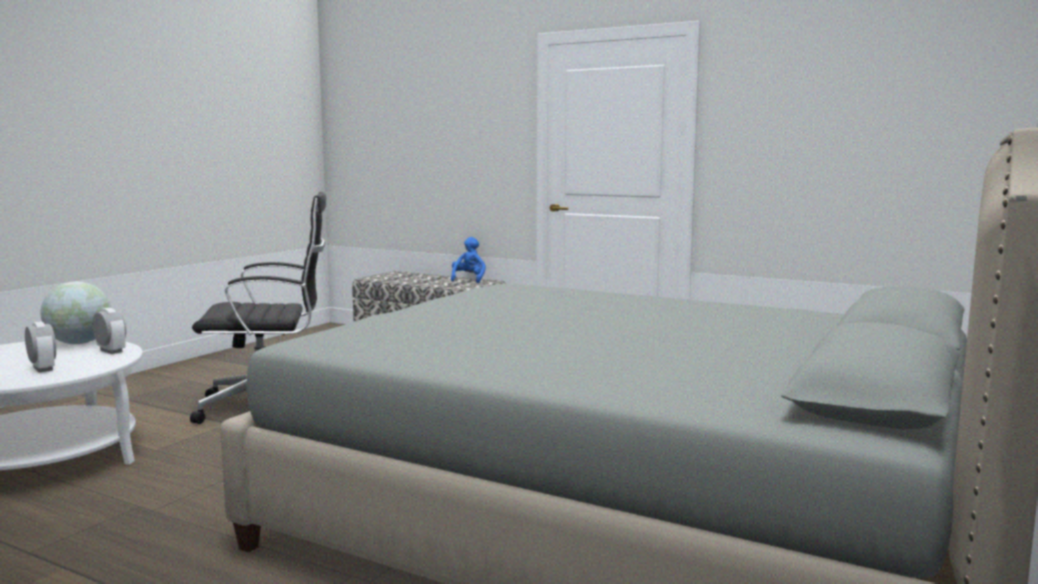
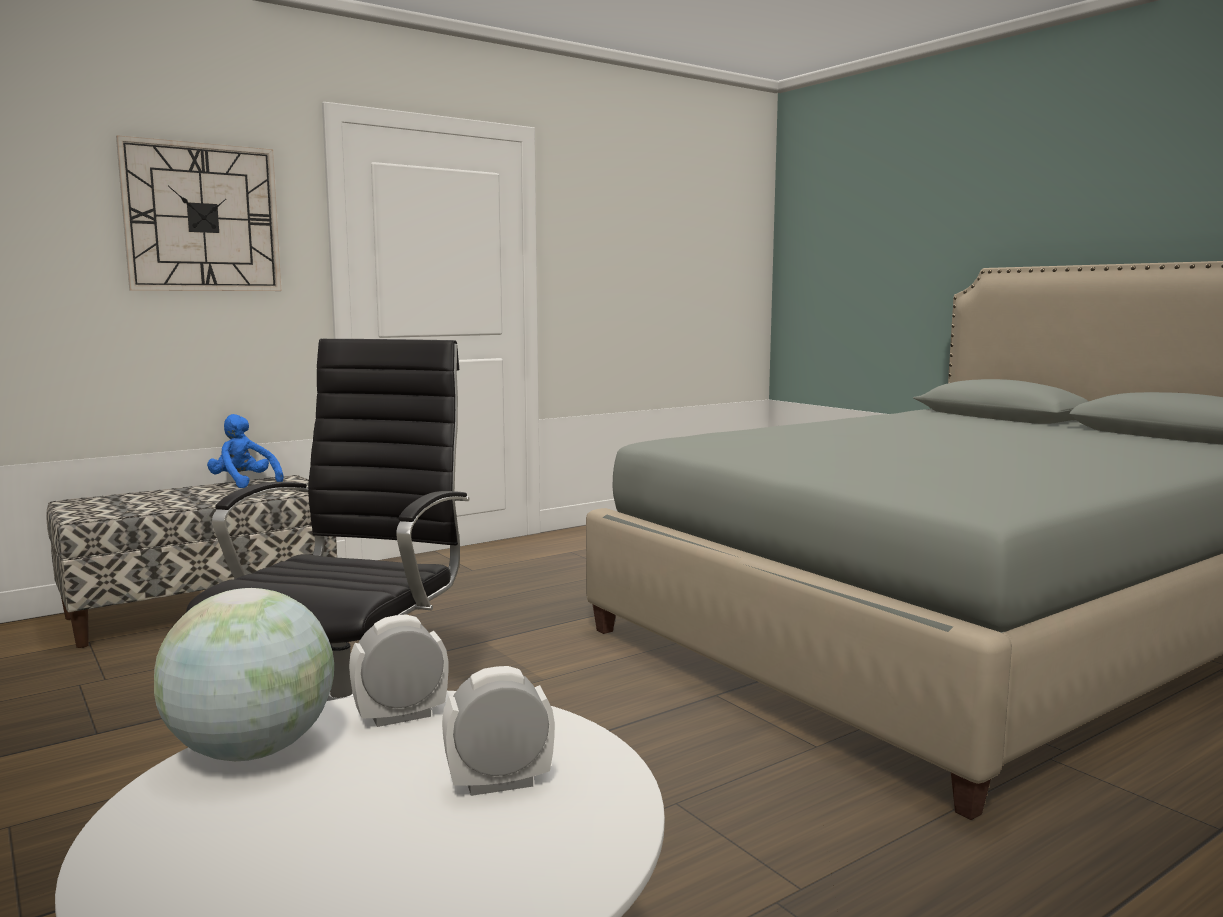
camera: 65 degrees left, 0 degrees up
none -> wall clock [116,135,281,291]

